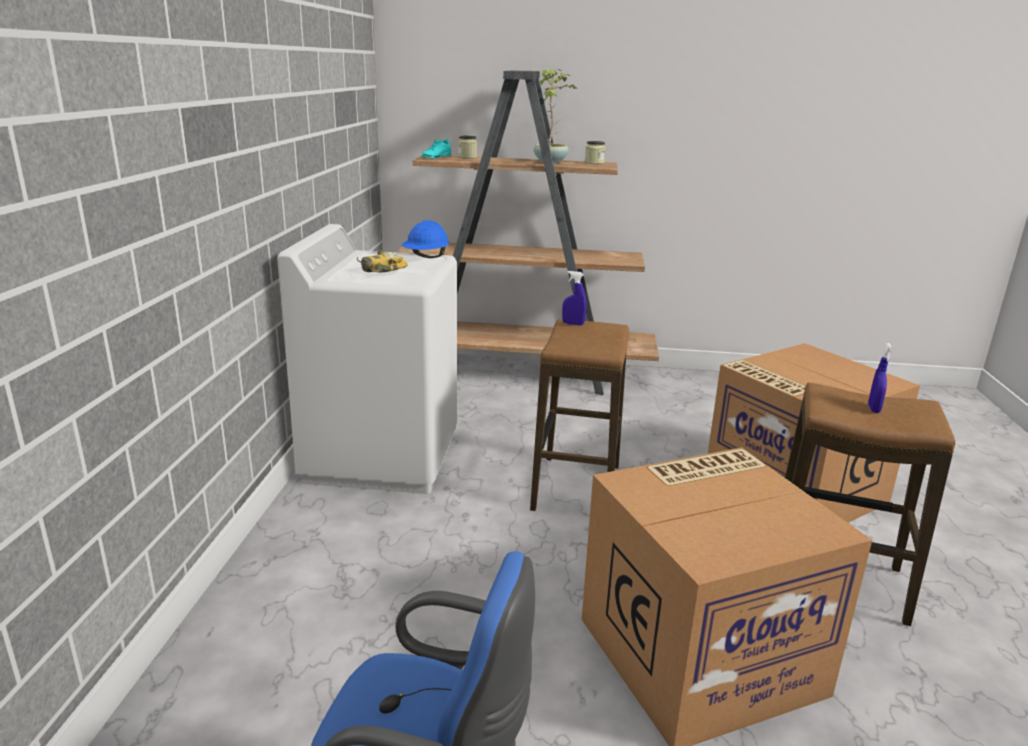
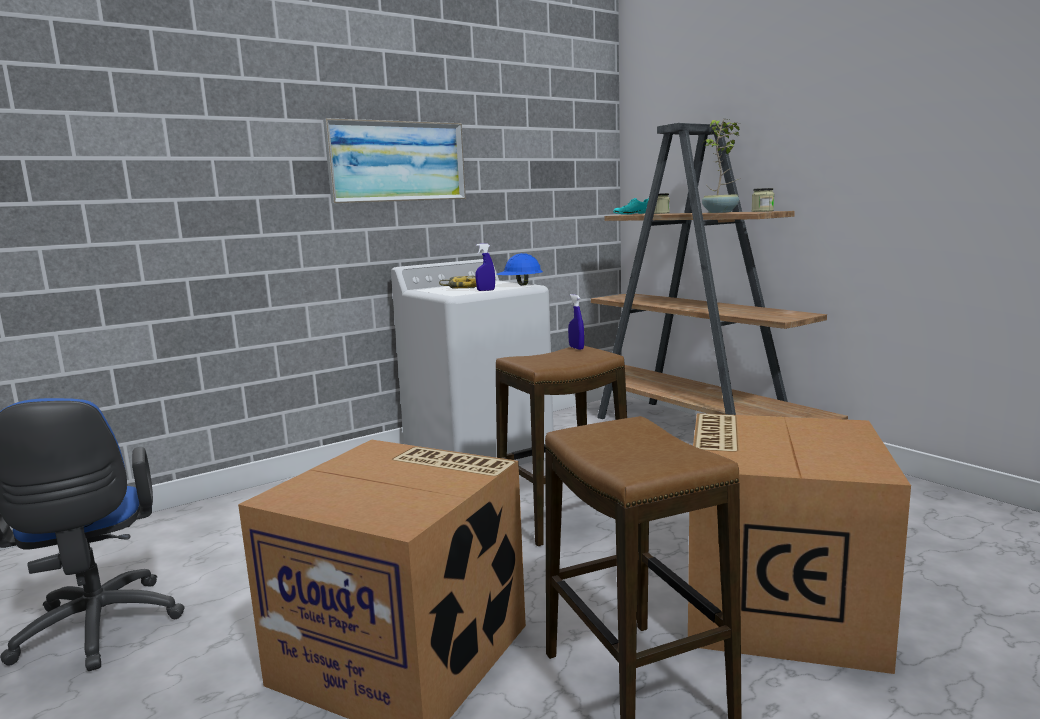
camera: 50 degrees right, 10 degrees down
blue spray bottle [868,343,893,413] -> blue spray bottle moved to [475,243,495,291]
none -> picture [323,118,466,204]

